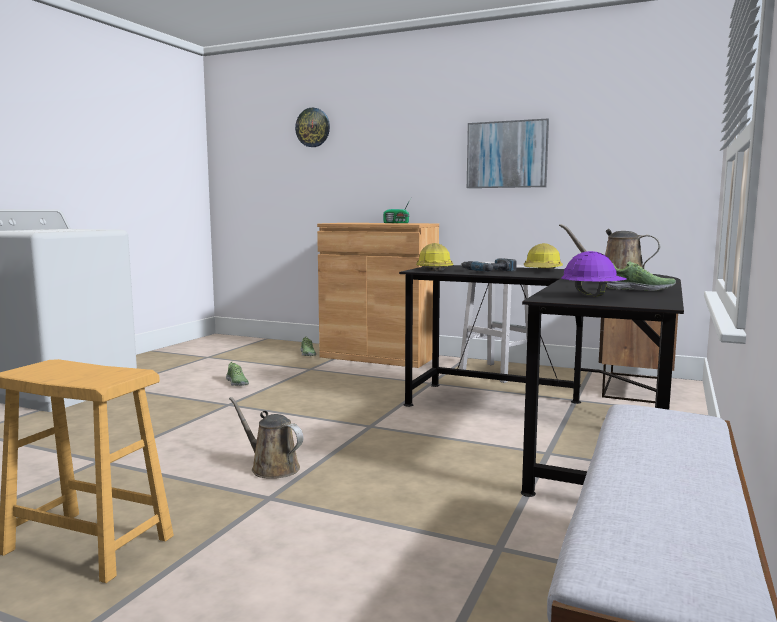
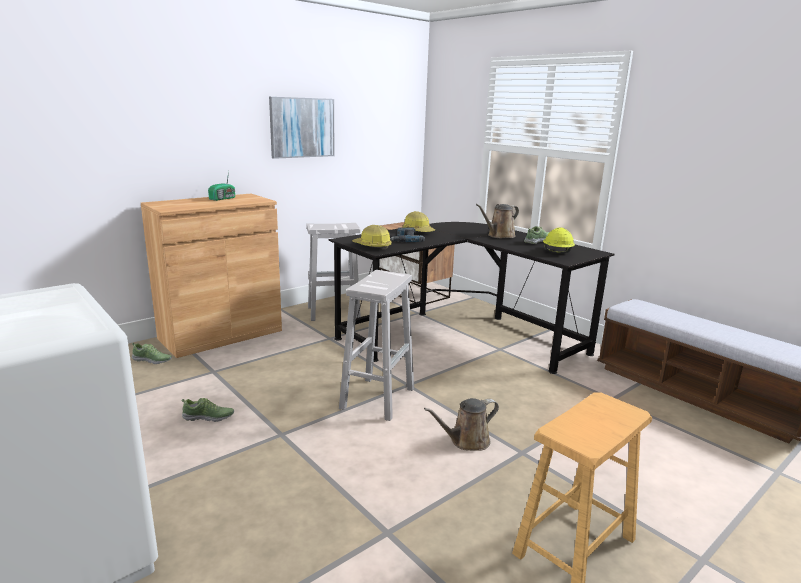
camera: 65 degrees left, 10 degrees up
wall clock [295,108,330,147] -> none
purple hard hat [561,251,627,297] -> yellow hard hat [543,227,575,254]
none -> white stool [339,270,414,421]

